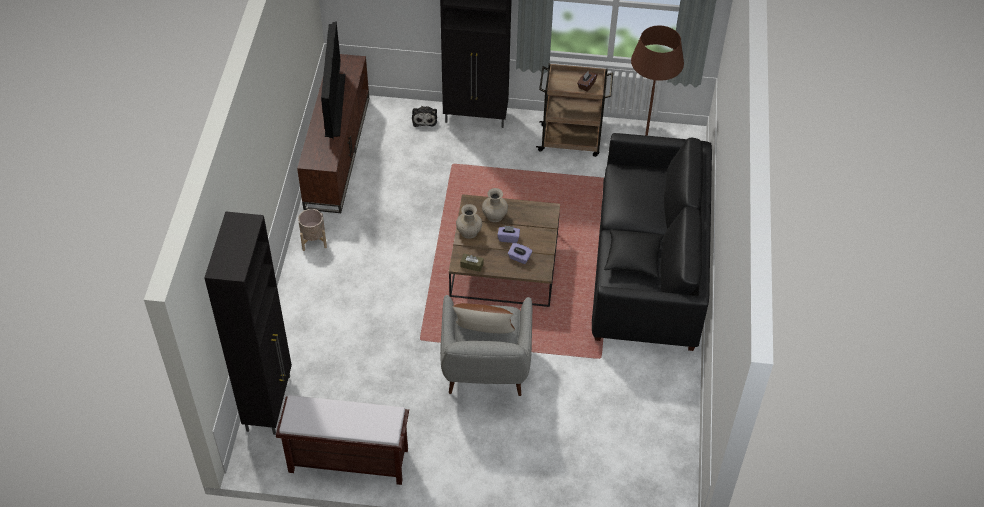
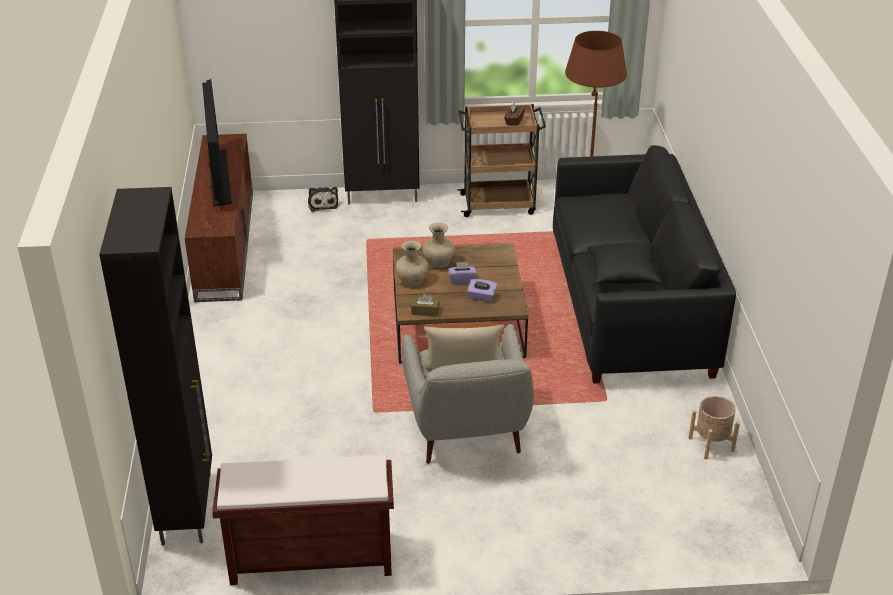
camera: 10 degrees left, 15 degrees down
beige planter [298,209,327,251] -> beige planter moved to [688,396,740,459]

